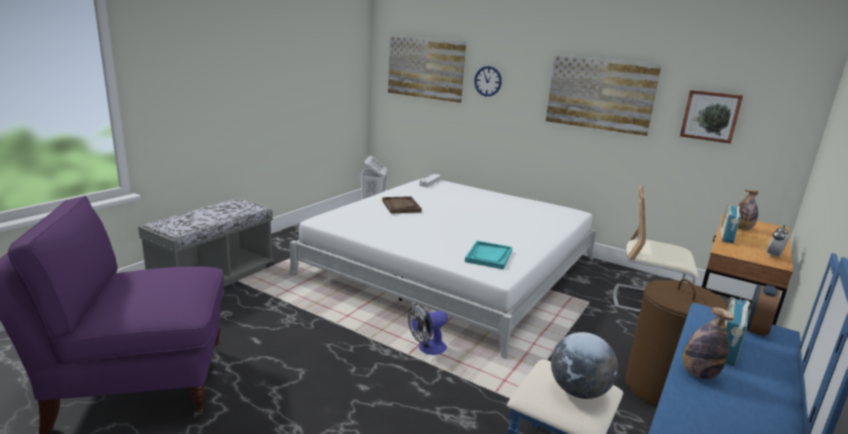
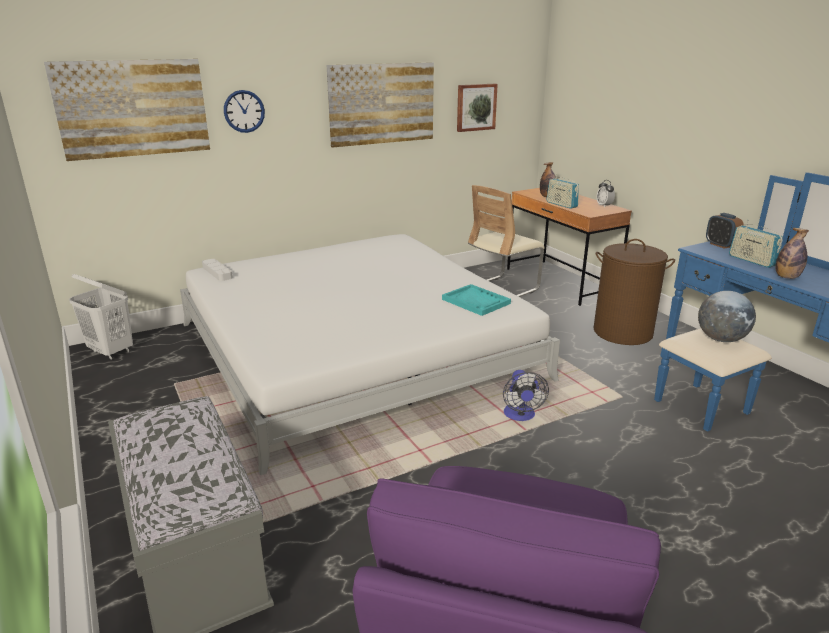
camera: 60 degrees left, 5 degrees up
brown tray [382,196,422,214] -> none

